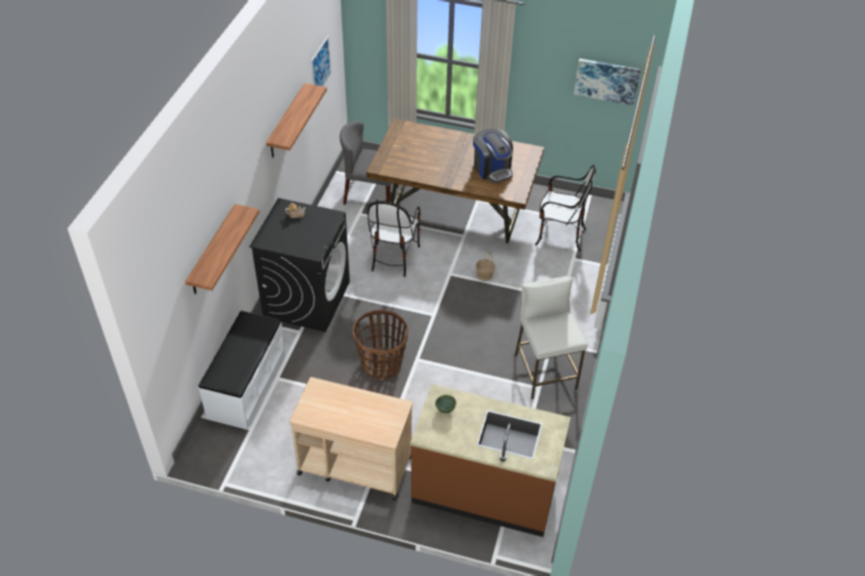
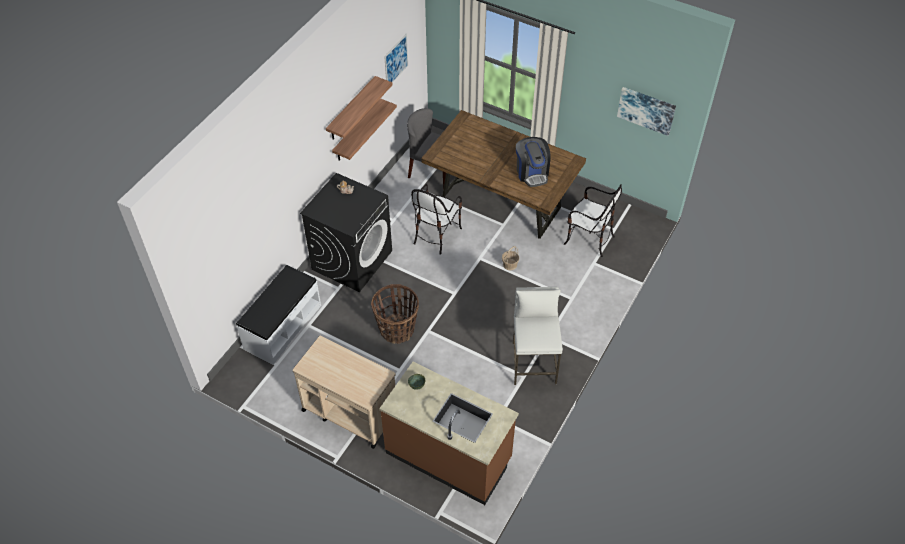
camera: 15 degrees right, 5 degrees up
shelf [185,204,260,294] -> shelf moved to [332,98,397,161]

